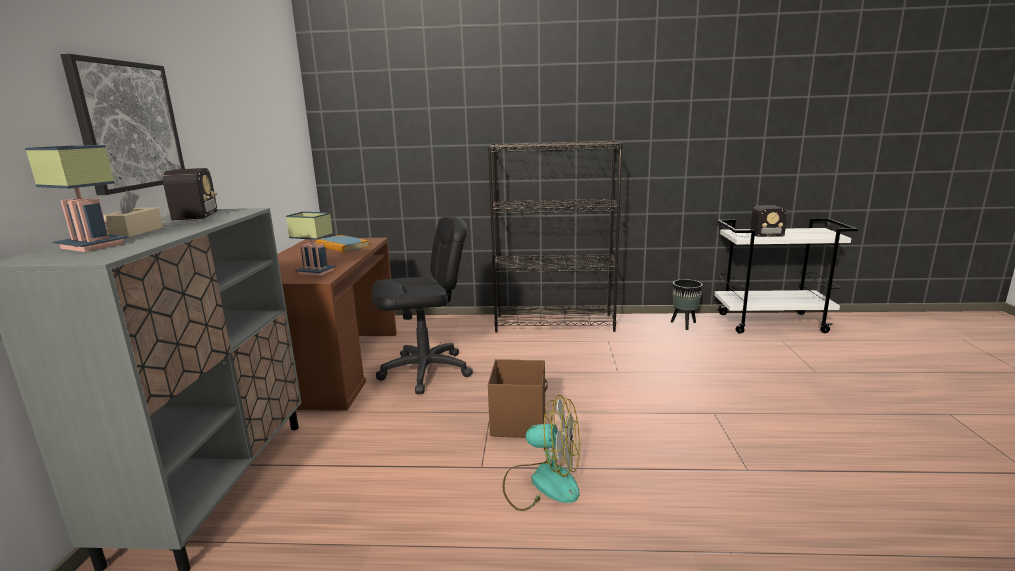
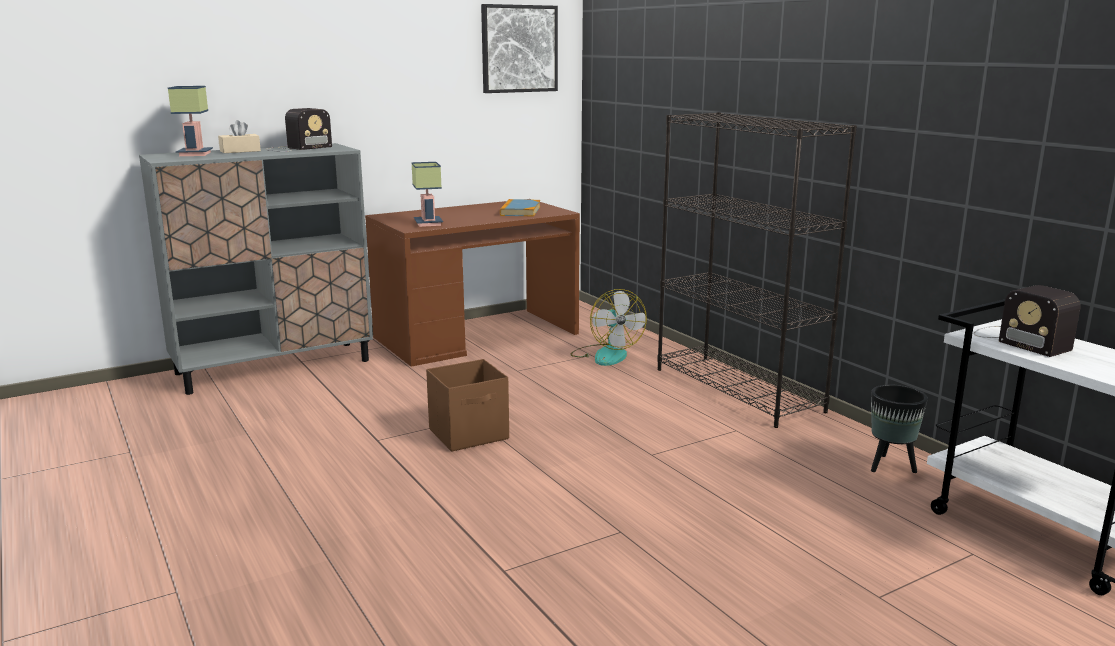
camera: 55 degrees right, 0 degrees up
picture [61,54,185,195] -> picture moved to [481,4,558,93]
black office chair [372,216,473,394] -> none
fan [503,395,580,511] -> fan moved to [570,289,647,366]

